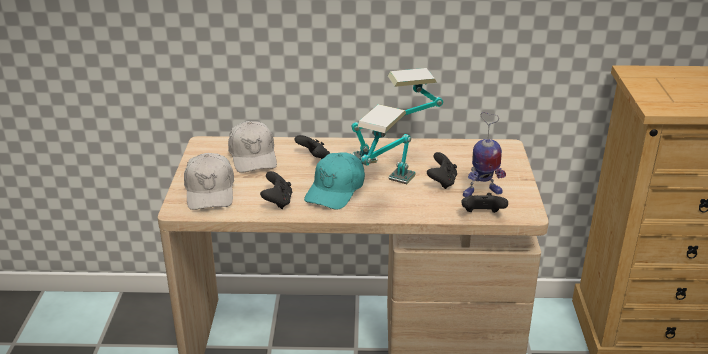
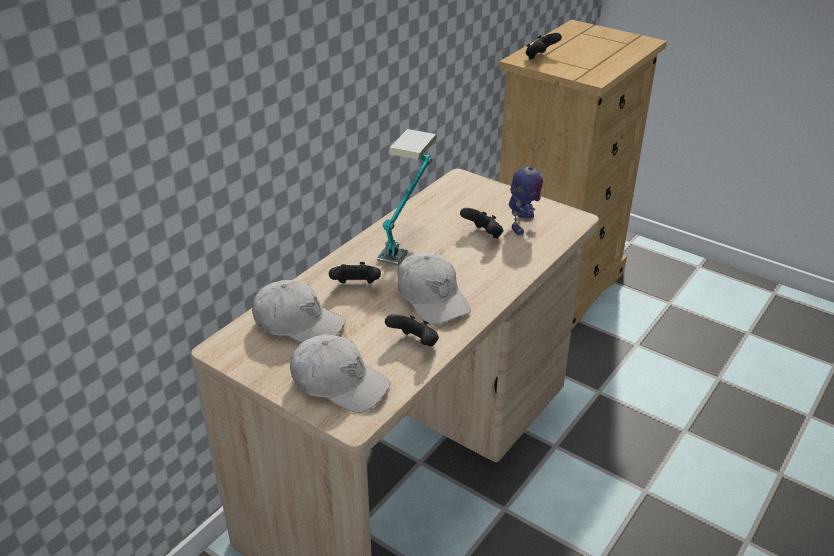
camera: 55 degrees left, 5 degrees up
turquoise cap [304,152,365,209] -> white cap [398,252,471,325]
table lamp [358,104,416,184] -> none
black game controller [461,193,508,213] -> black game controller moved to [526,33,562,60]

